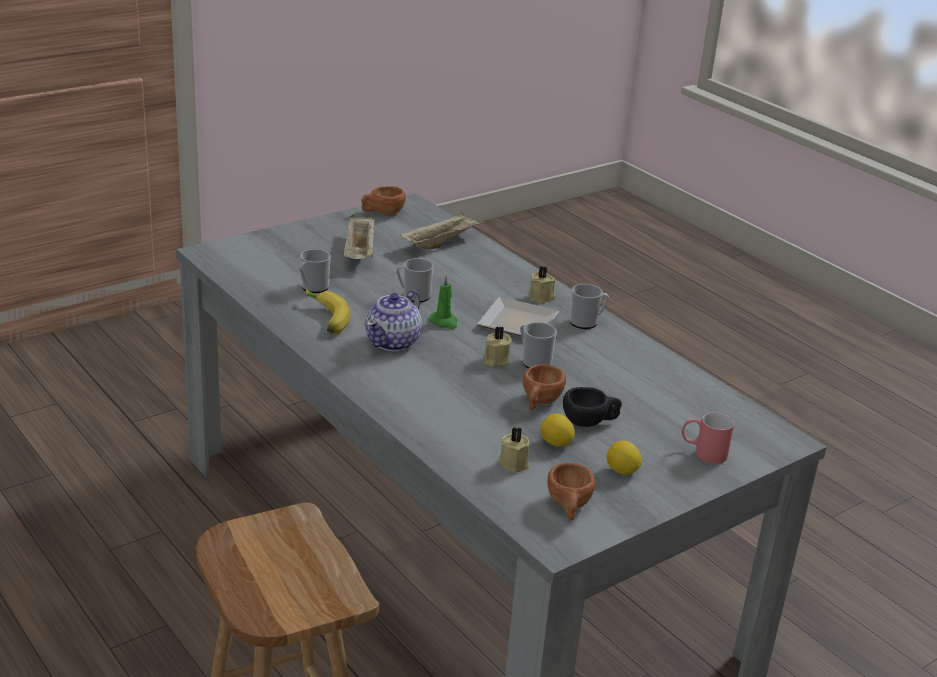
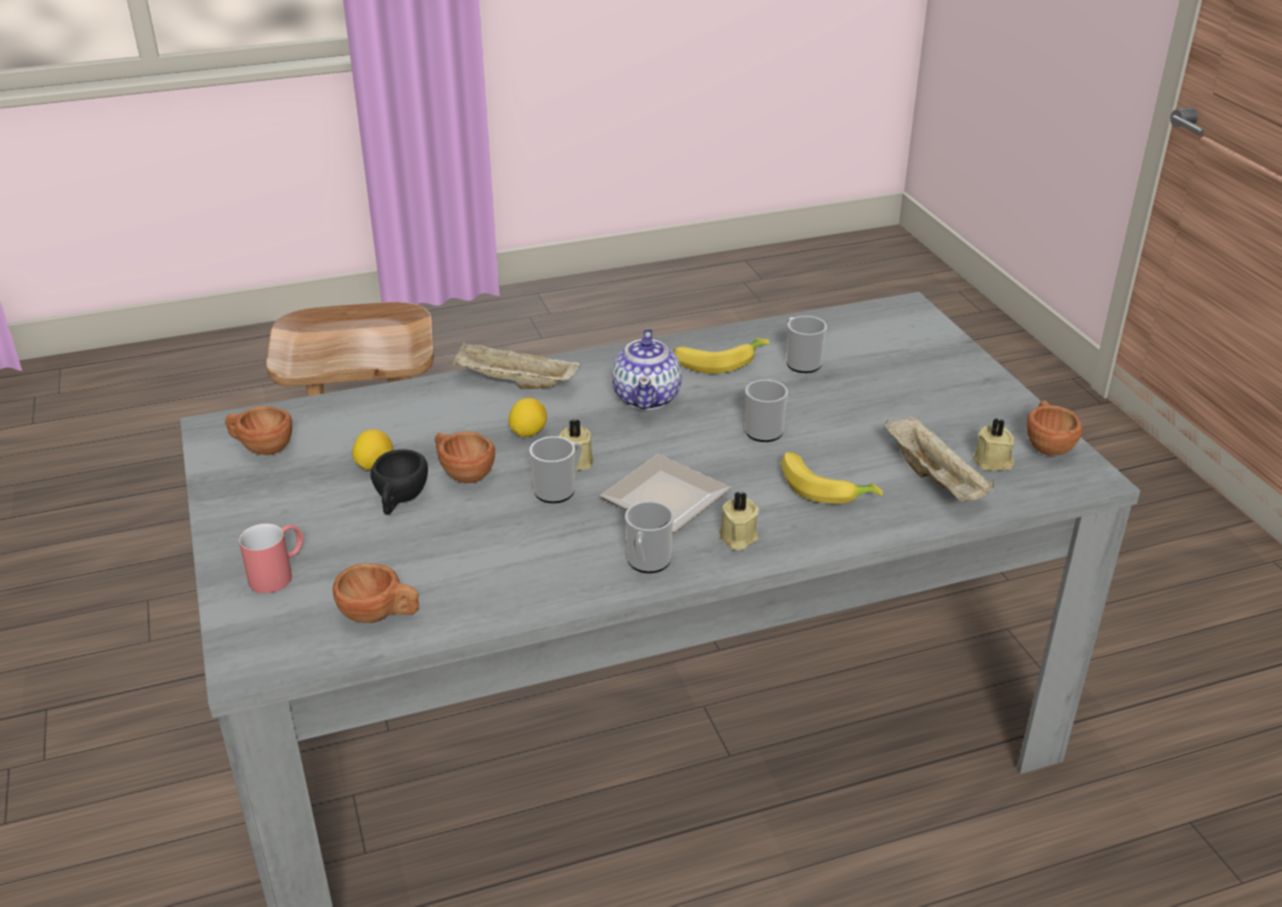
camera: 110 degrees right, 5 degrees up
beige tray [343,215,375,259] -> beige tray moved to [452,342,580,389]
teapot [365,290,422,352] -> teapot turned 135 degrees counterclockwise [612,329,682,410]
green candle [429,275,457,329] -> none
beige candle [498,427,529,473] -> beige candle moved to [973,419,1015,471]
lemon [606,441,642,475] -> lemon moved to [508,398,547,437]
none -> brown cup [333,563,419,623]
none -> banana [781,452,883,504]

